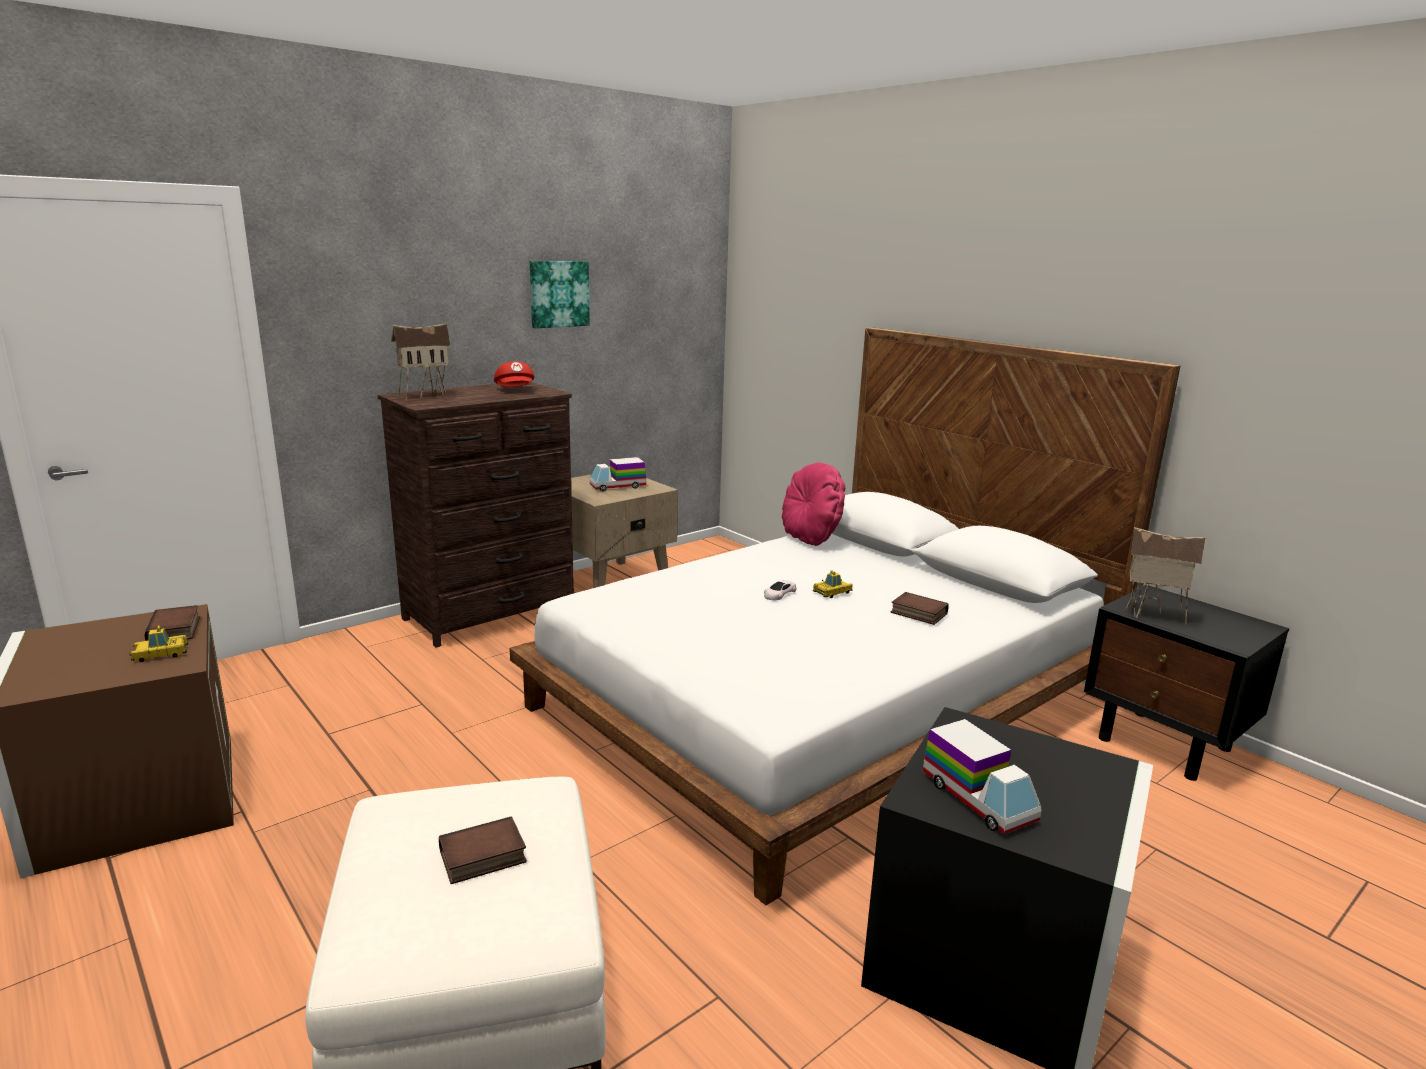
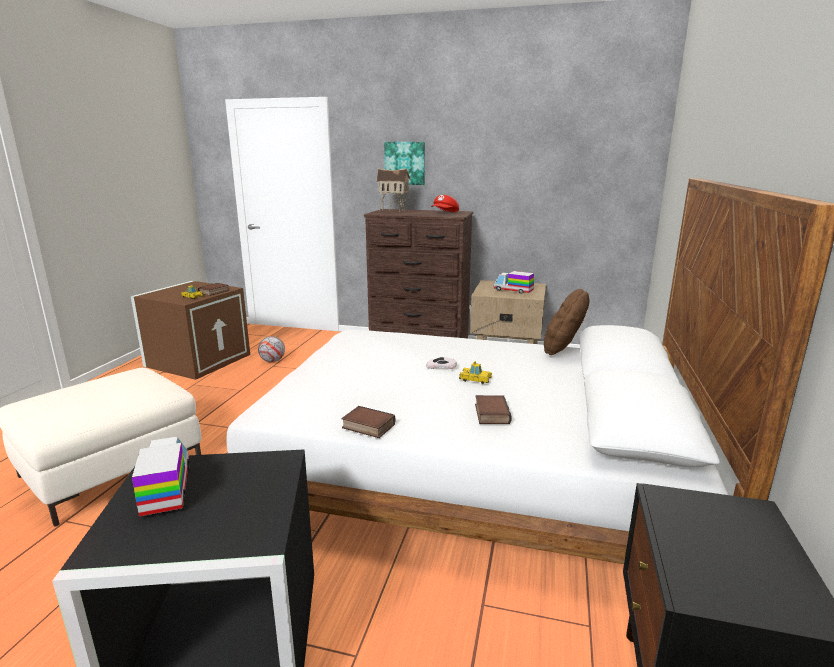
camera: 55 degrees right, 0 degrees up
book [439,817,527,884] -> book moved to [342,406,395,438]
picture [530,261,590,328] -> picture moved to [384,142,425,185]
pink pillow [782,462,845,546] -> brown pillow [544,289,589,355]
toy truck [923,719,1042,834] -> toy truck turned 135 degrees clockwise [132,437,189,516]
toy house [1125,527,1206,624] -> none
none -> football [258,336,285,362]

